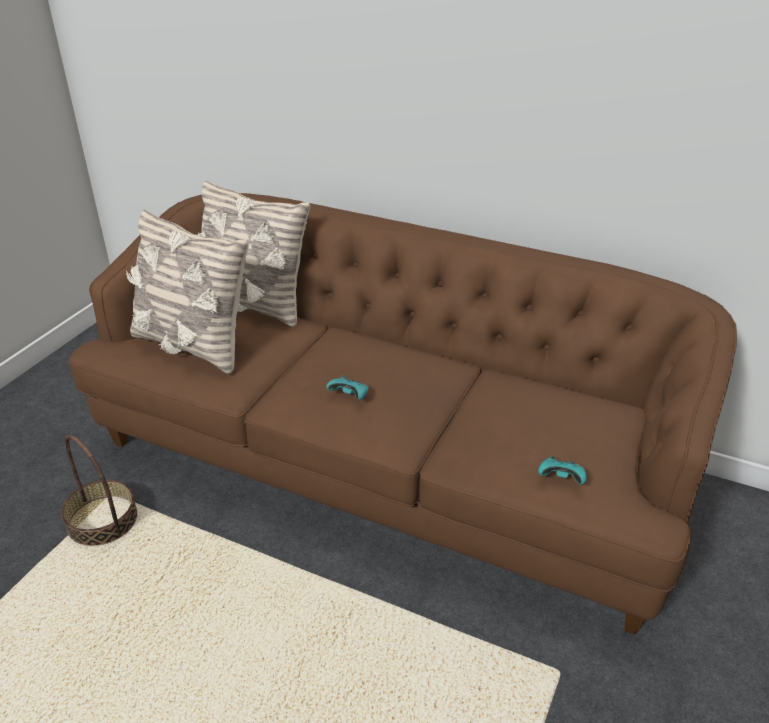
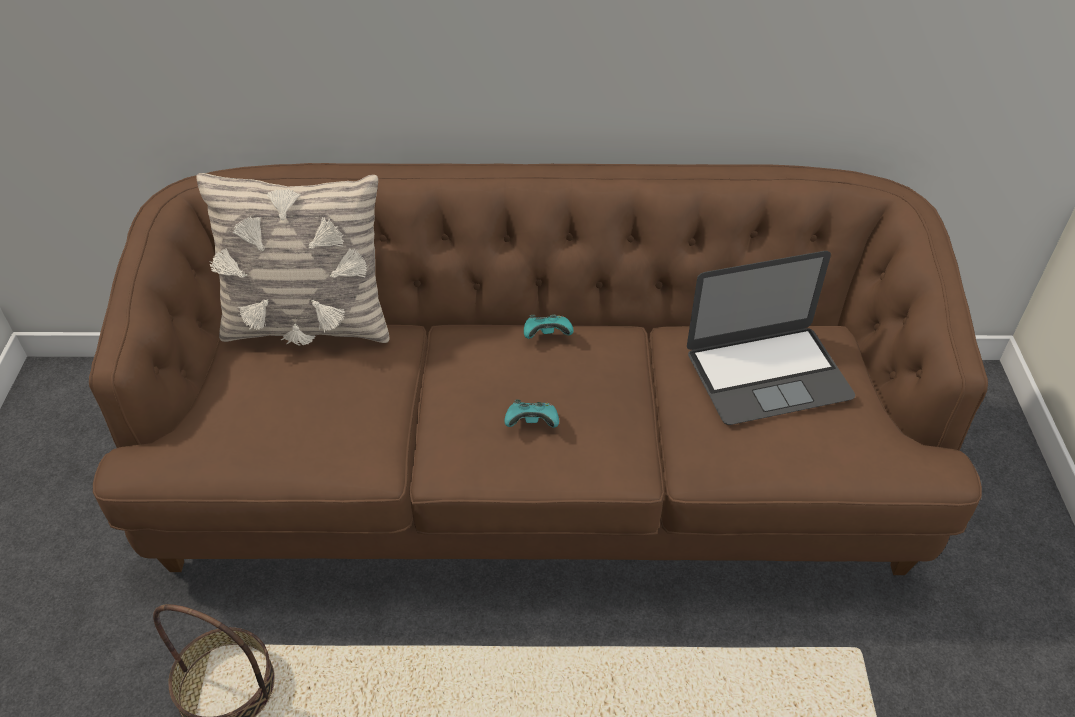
camera: 25 degrees left, 10 degrees up
beige pillow [126,210,249,374] -> none
turquoise game controller [538,456,587,484] -> turquoise game controller moved to [524,315,574,339]
none -> laptop [687,251,855,425]

